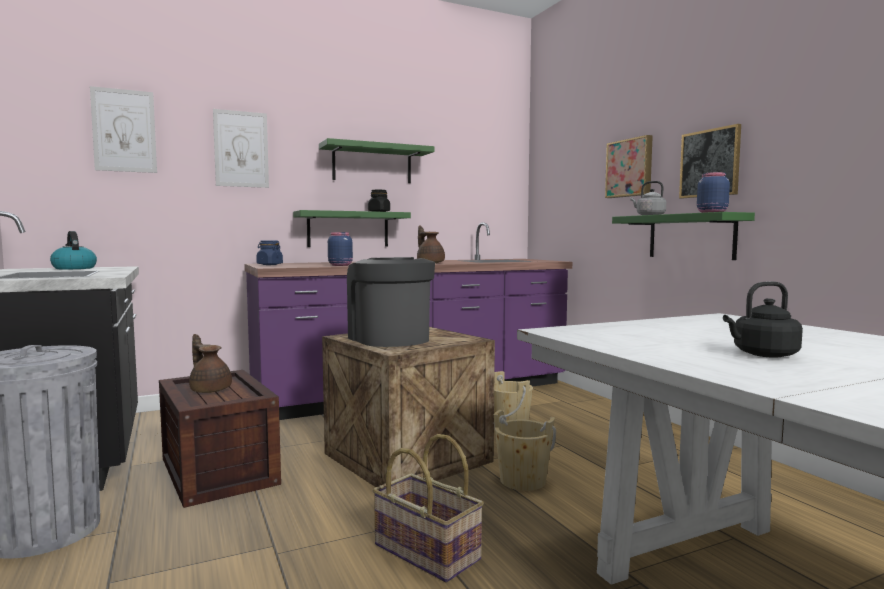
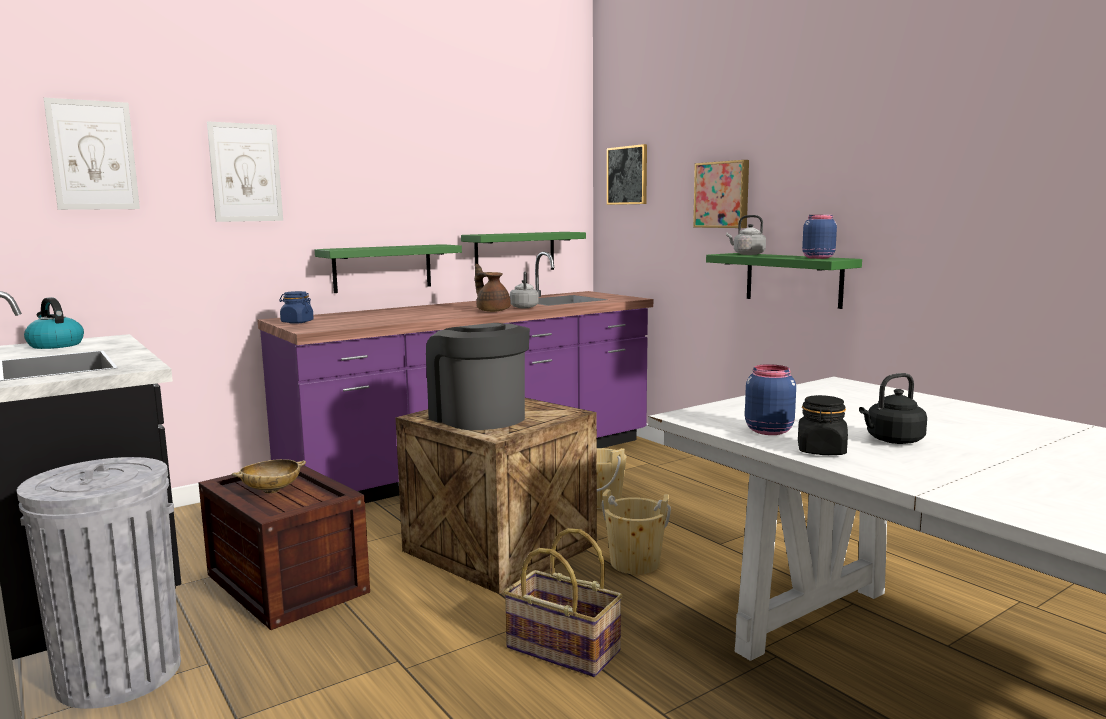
camera: 10 degrees left, 5 degrees up
brown teapot [189,334,232,393] -> beige bowl [232,459,306,493]
green shelf [319,138,435,183] -> green shelf moved to [461,232,586,270]
blue jar [328,232,353,266] -> blue jar moved to [745,364,796,435]
black jar [368,190,390,212] -> black jar moved to [798,395,848,455]
picture [679,124,741,198] -> picture moved to [607,144,647,205]
none -> grey kettle [510,272,539,308]

